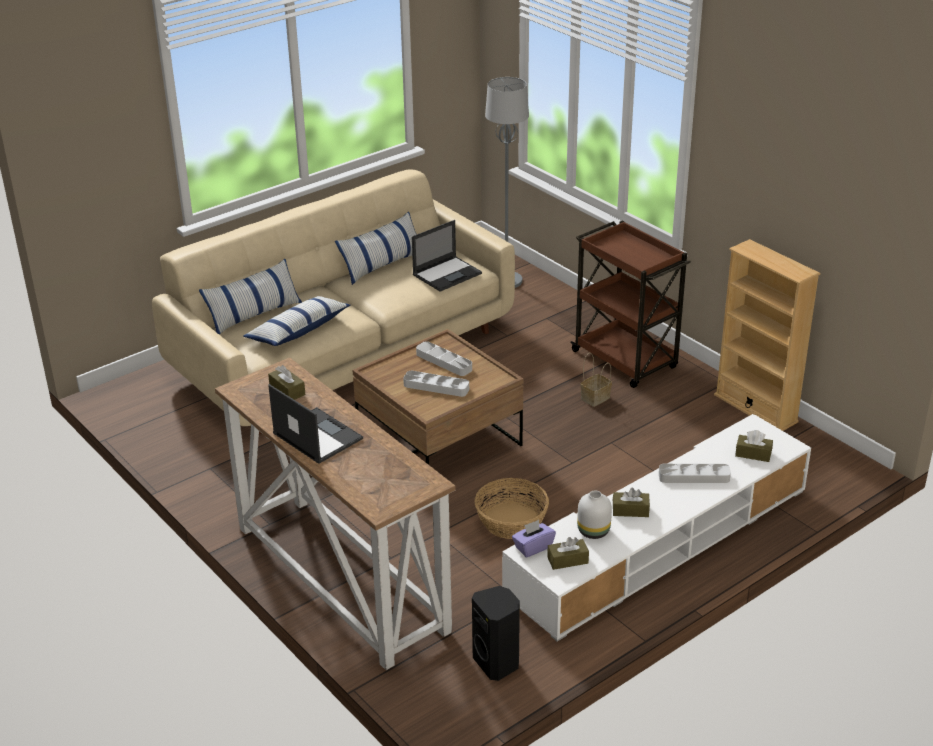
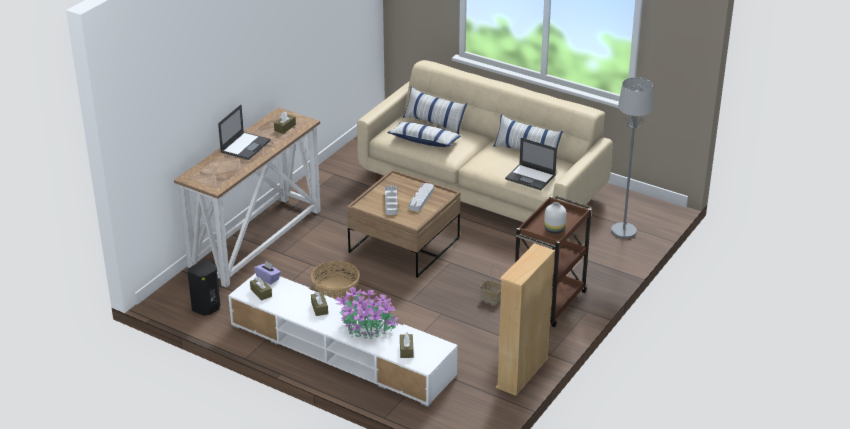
camera: 70 degrees right, 0 degrees up
white vase [577,490,612,539] -> white vase moved to [544,202,567,234]
grey tray [659,464,731,483] -> potted plant [336,286,398,339]

